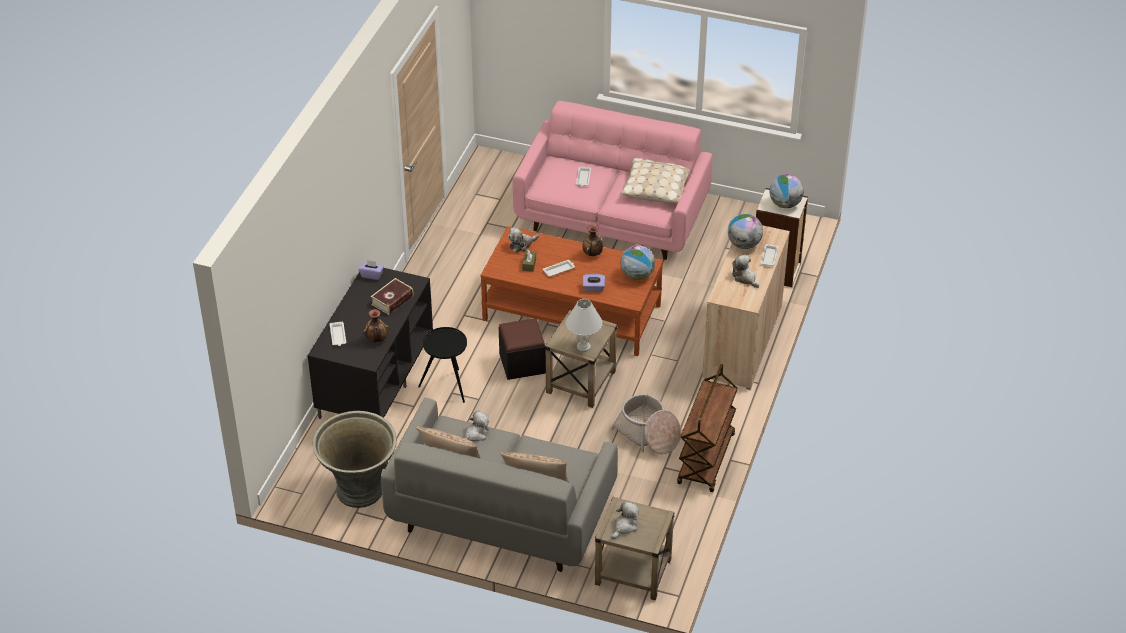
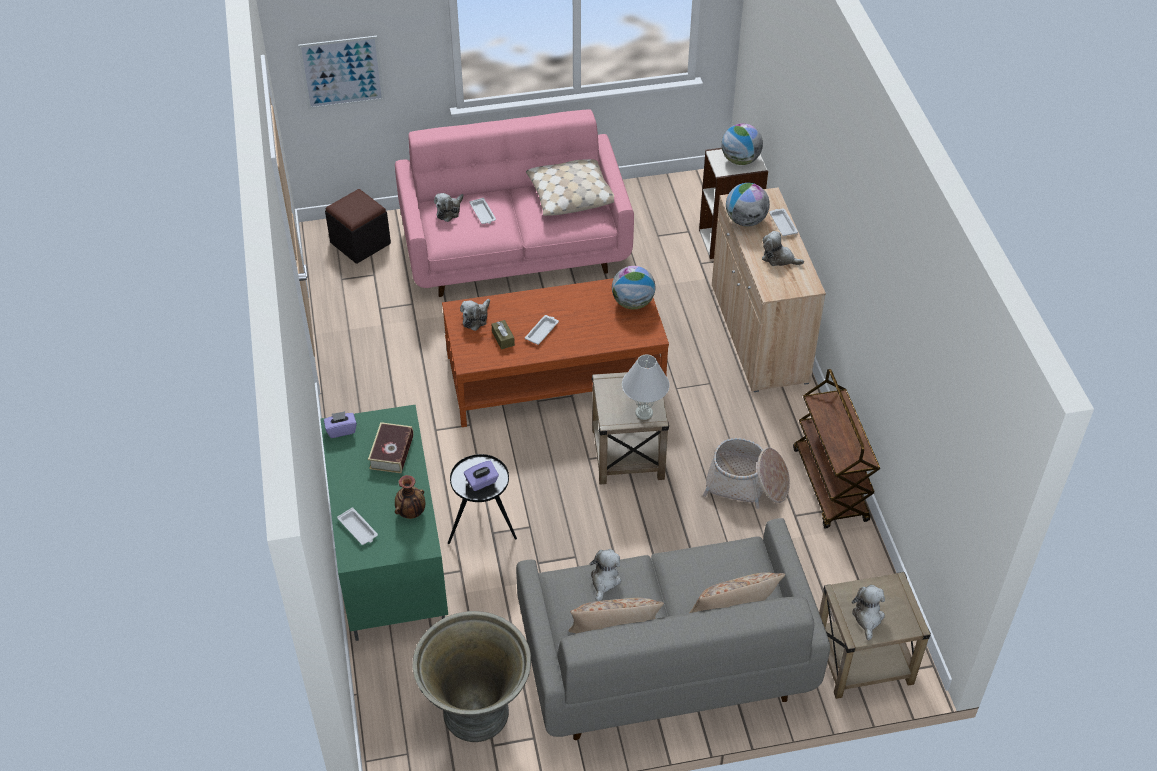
camera: 30 degrees left, 5 degrees up
black tv stand [308,268,433,419] -> green tv stand [320,405,448,641]
black ottoman [499,318,546,380] -> black ottoman moved to [325,189,391,264]
vase [582,225,603,256] -> none
purple tissue box [583,274,605,292] -> purple tissue box moved to [464,461,499,491]
none -> picture [298,36,384,109]
none -> plush toy [434,193,463,222]

